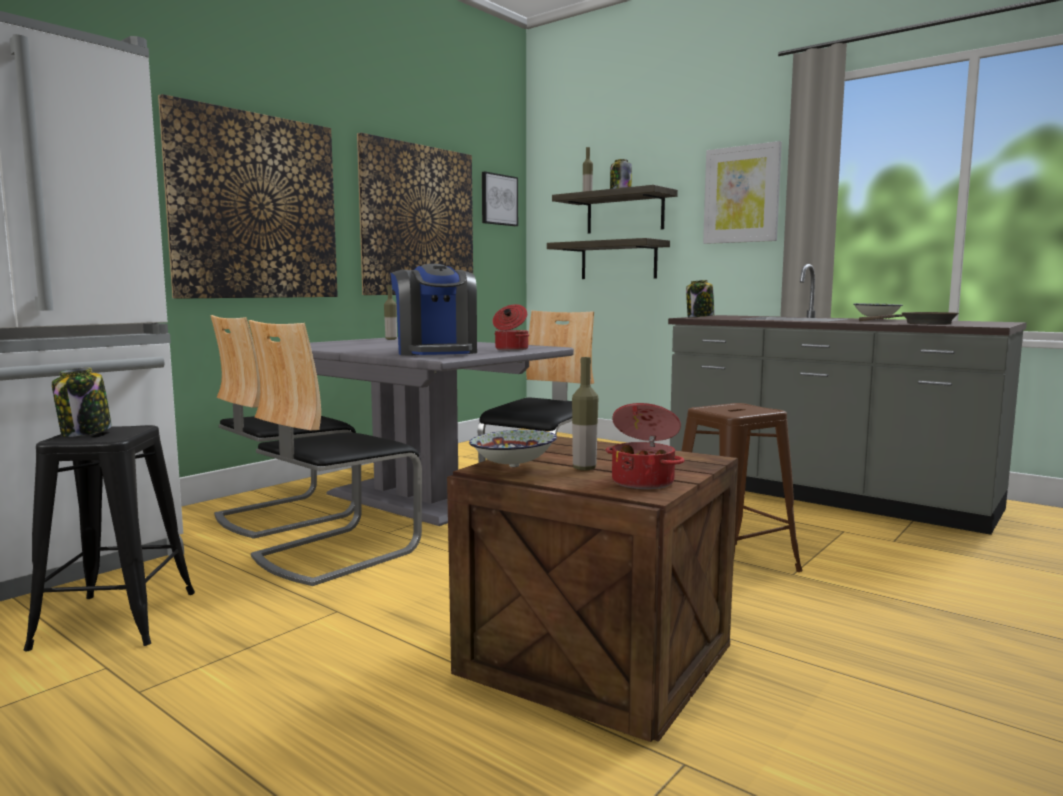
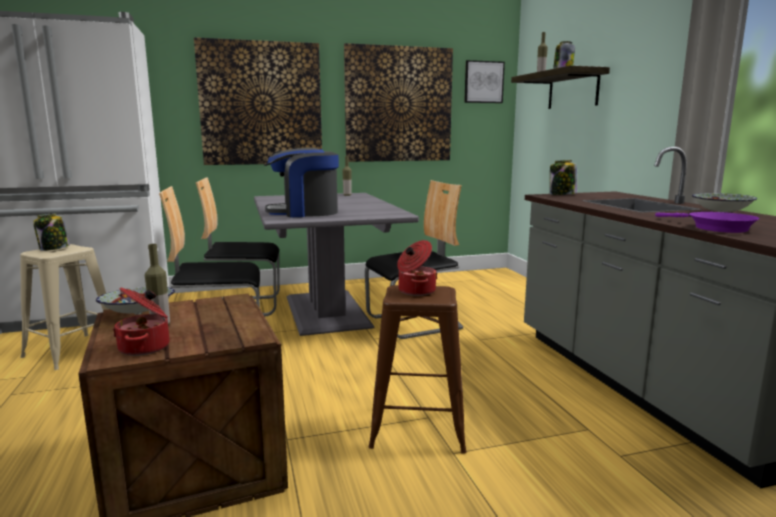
camera: 35 degrees right, 5 degrees up
black stool [24,425,195,651] -> beige stool [20,244,109,370]
coffee machine [391,264,477,355] -> coffee machine turned 60 degrees clockwise [264,148,339,217]
cooking pot [492,304,529,351] -> cooking pot moved to [397,240,438,296]
shelf [547,238,670,279] -> none
picture [703,141,782,244] -> none
brown frying pan [859,312,959,325] -> purple frying pan [655,212,760,233]

